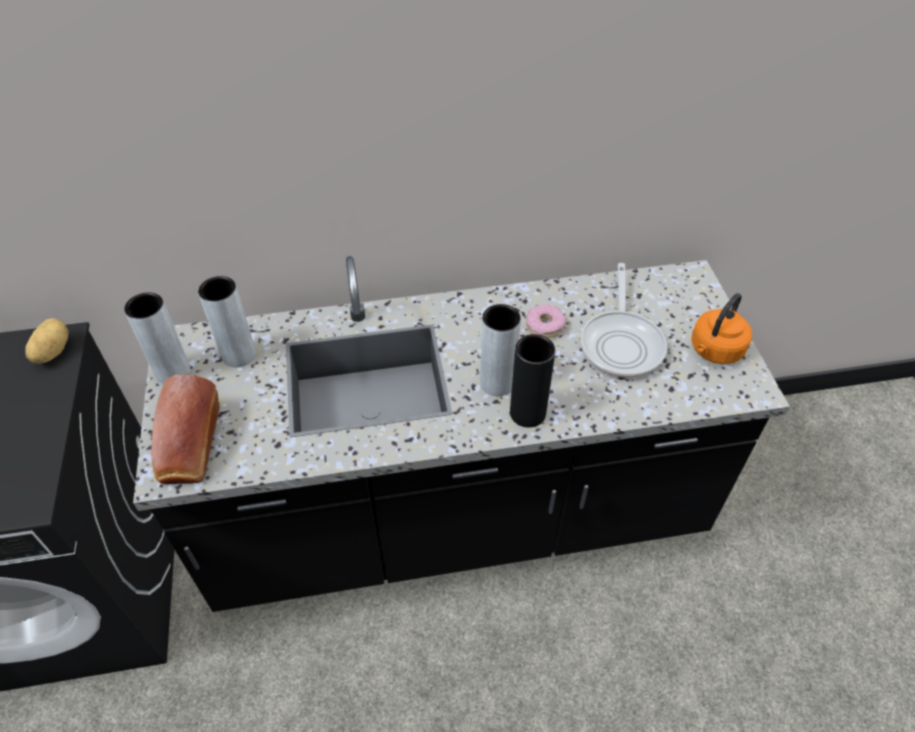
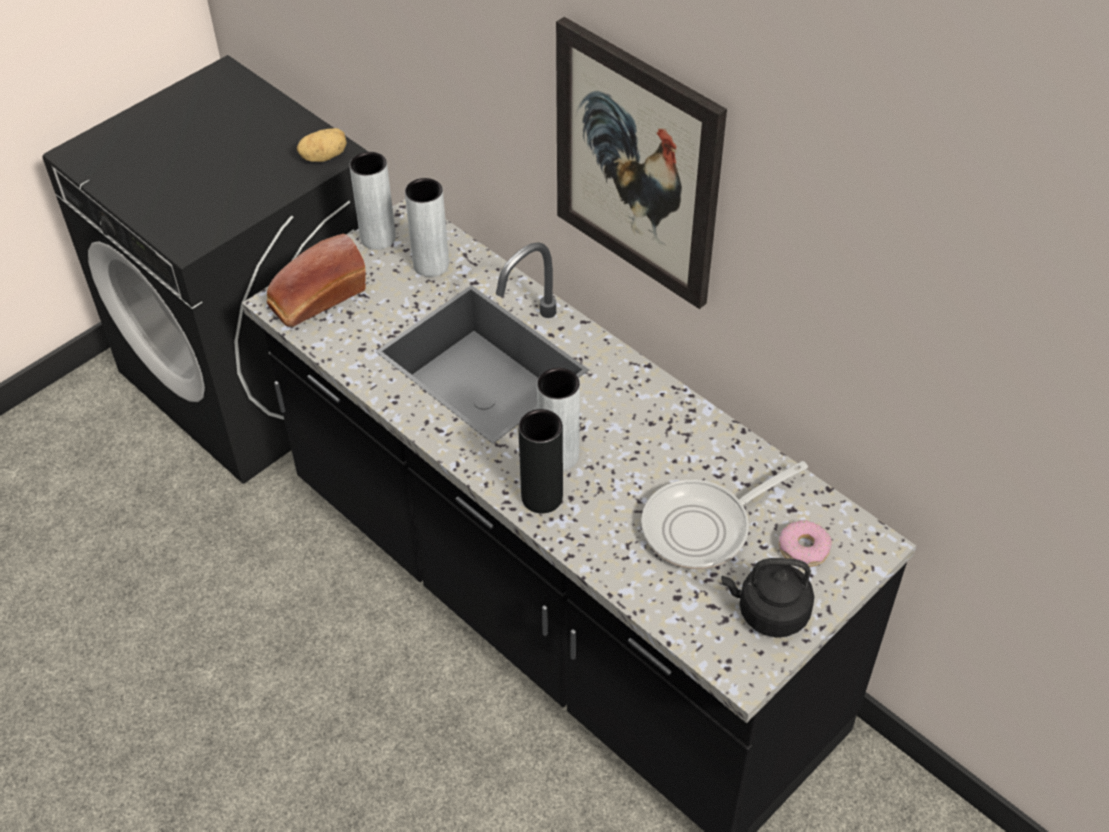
camera: 55 degrees right, 0 degrees up
donut [526,305,566,338] -> donut moved to [779,520,832,567]
orange kettle [691,293,752,364] -> black kettle [722,558,814,637]
none -> picture [556,17,727,309]

